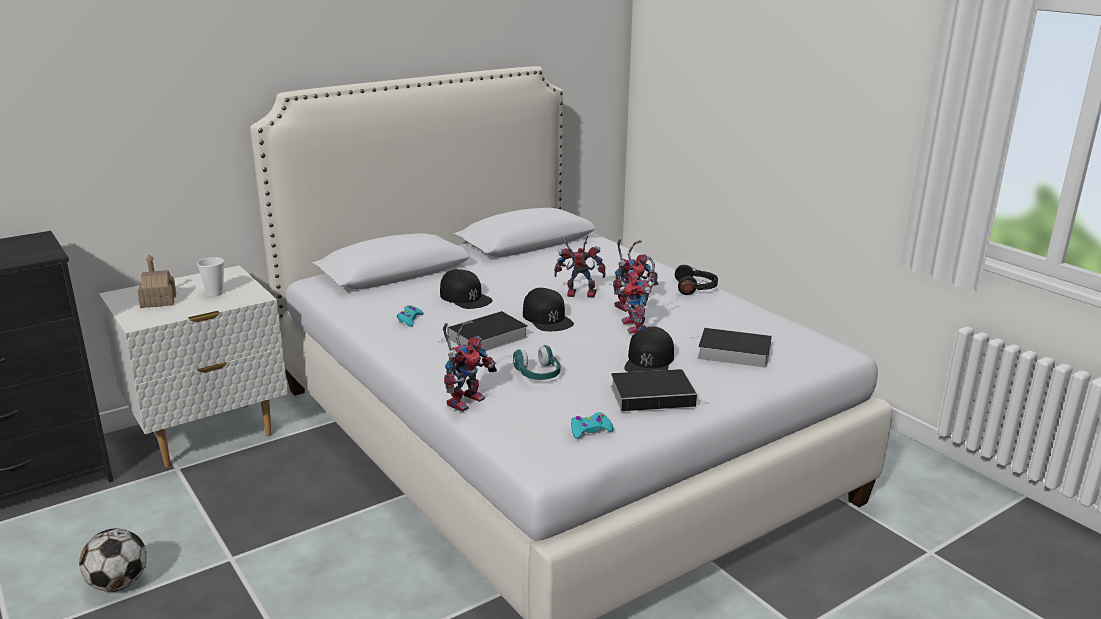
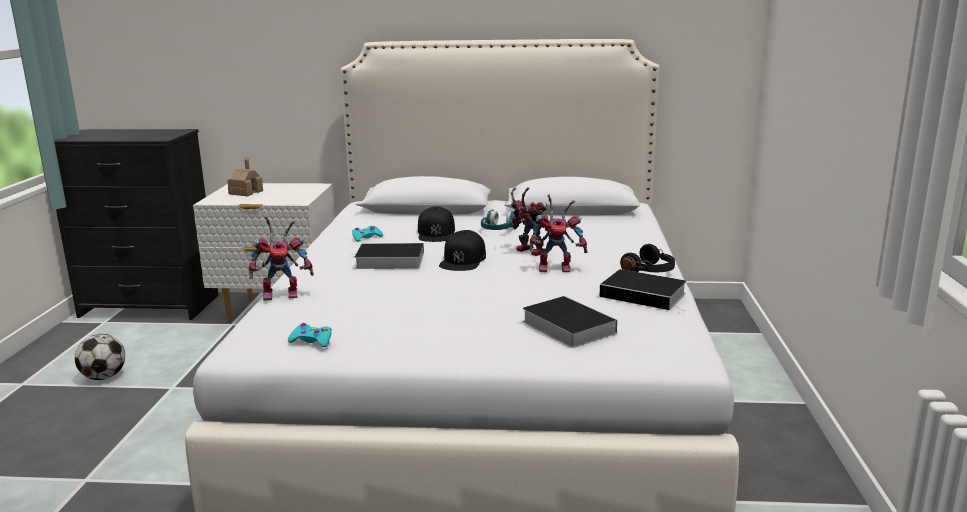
camera: 40 degrees right, 5 degrees down
cup [197,257,224,297] -> none
turquoise headphones [513,345,560,380] -> turquoise headphones moved to [481,210,515,230]
book [611,369,709,411] -> book moved to [599,269,686,312]
toy robot [619,256,658,334] -> none
black cap [624,326,674,372] -> none

